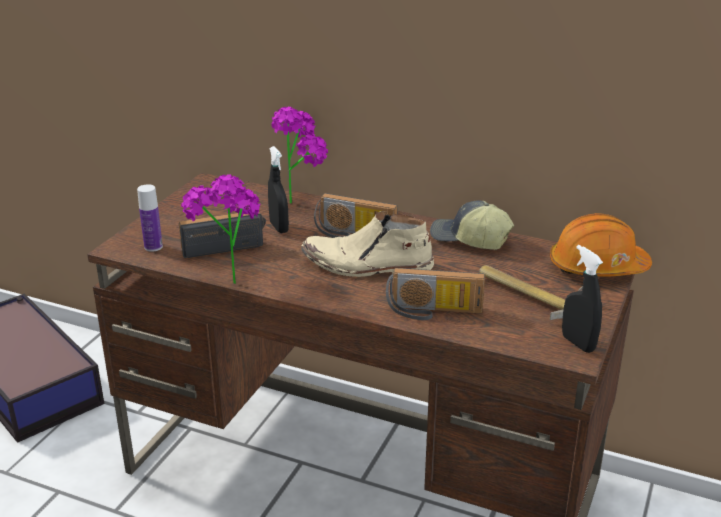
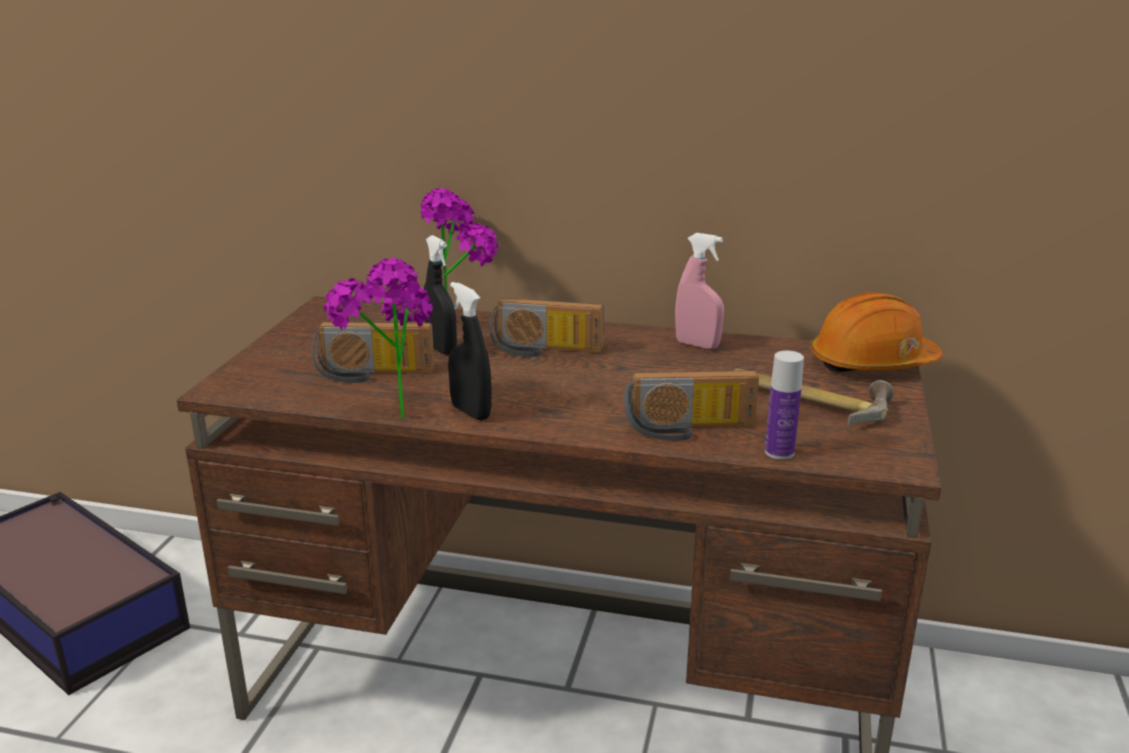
camera: 10 degrees left, 5 degrees down
bottle [137,184,163,252] -> bottle moved to [765,351,804,460]
radio [179,211,266,258] -> radio turned 150 degrees counterclockwise [311,322,435,383]
beige boot [301,211,434,277] -> none
cap [430,200,514,250] -> pink spray bottle [675,233,724,349]
black spray bottle [562,245,603,353] -> black spray bottle moved to [448,282,492,421]

